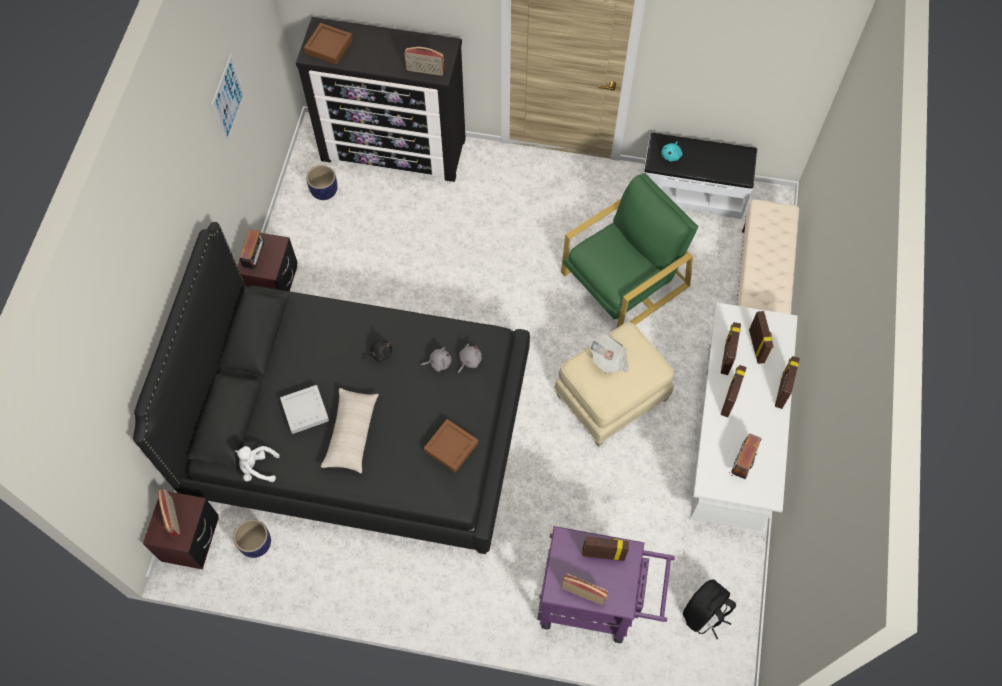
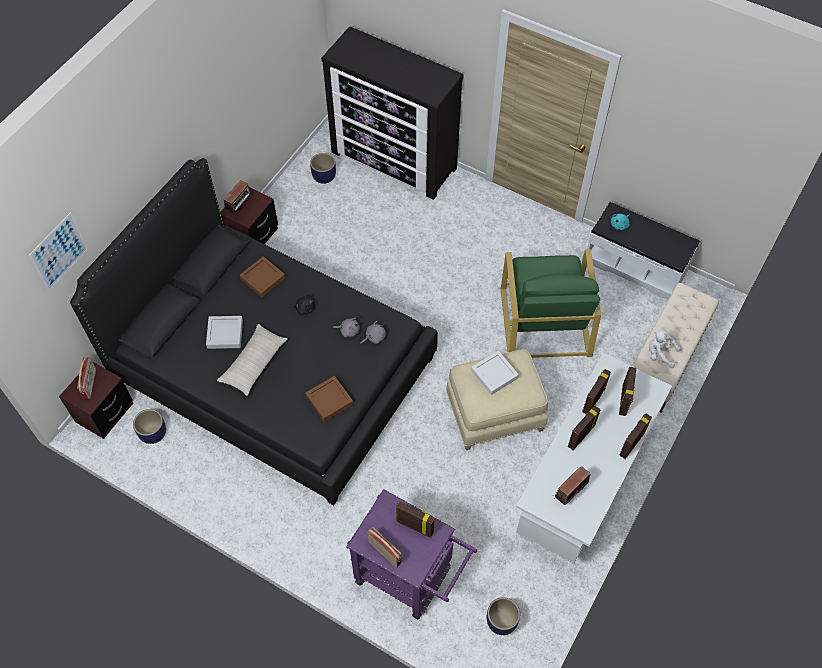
camera: 20 degrees right, 5 degrees down
picture [212,54,245,143] -> picture moved to [28,212,88,291]
white plush toy [235,446,280,482] -> white plush toy moved to [649,331,681,368]
brown tray [304,23,353,64] -> brown tray moved to [240,256,285,297]
radio [405,47,444,76] -> none
green armchair [561,173,698,328] -> green armchair turned 105 degrees clockwise [501,249,601,358]
newspaper [590,333,629,374] -> white tray [471,351,519,395]
black backpack [683,579,736,639] -> planter [487,597,520,635]

